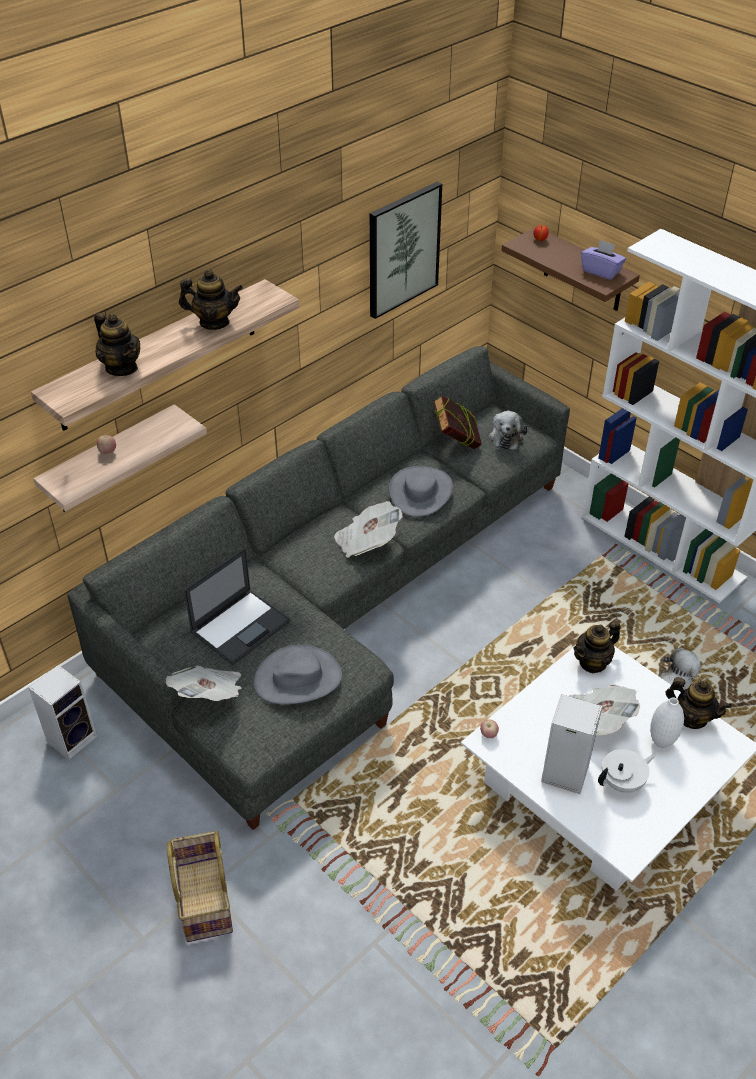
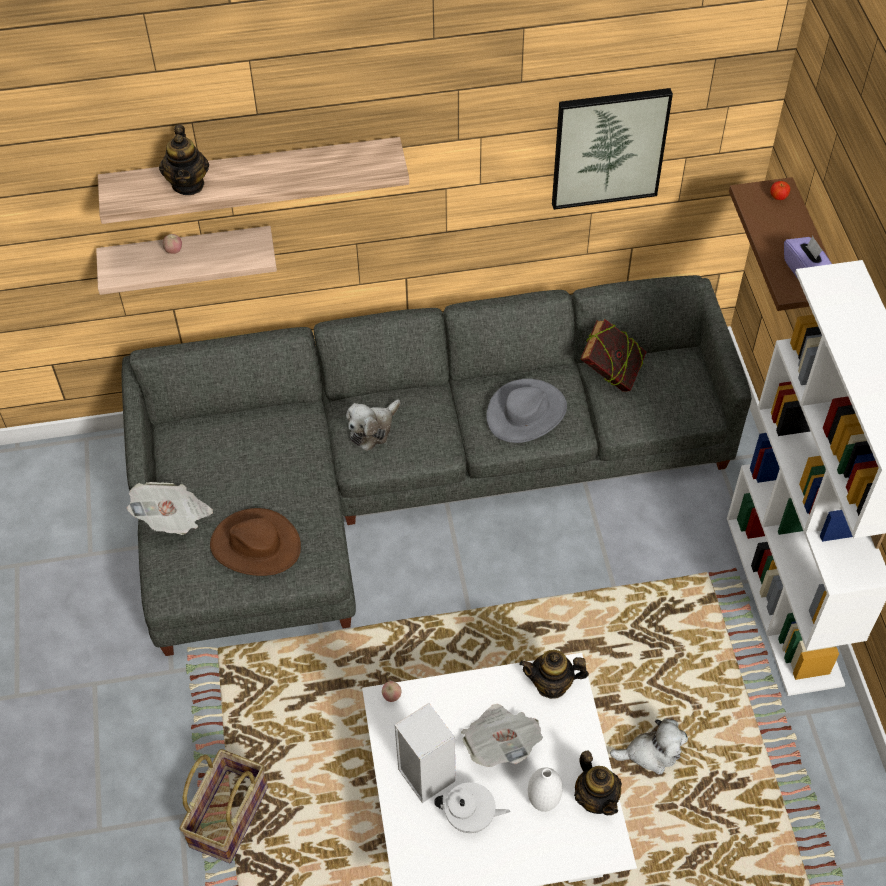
camera: 35 degrees right, 10 degrees up
speaker [28,665,97,760] -> none
basket [167,831,233,942] -> basket moved to [179,749,268,863]
teapot [179,269,243,330] -> none
laptop [184,548,291,666] -> none
grey hat [254,644,342,705] -> brown hat [210,508,301,576]
newspaper [334,501,403,558] -> none
plush toy [488,410,527,450] -> plush toy moved to [346,399,400,451]

